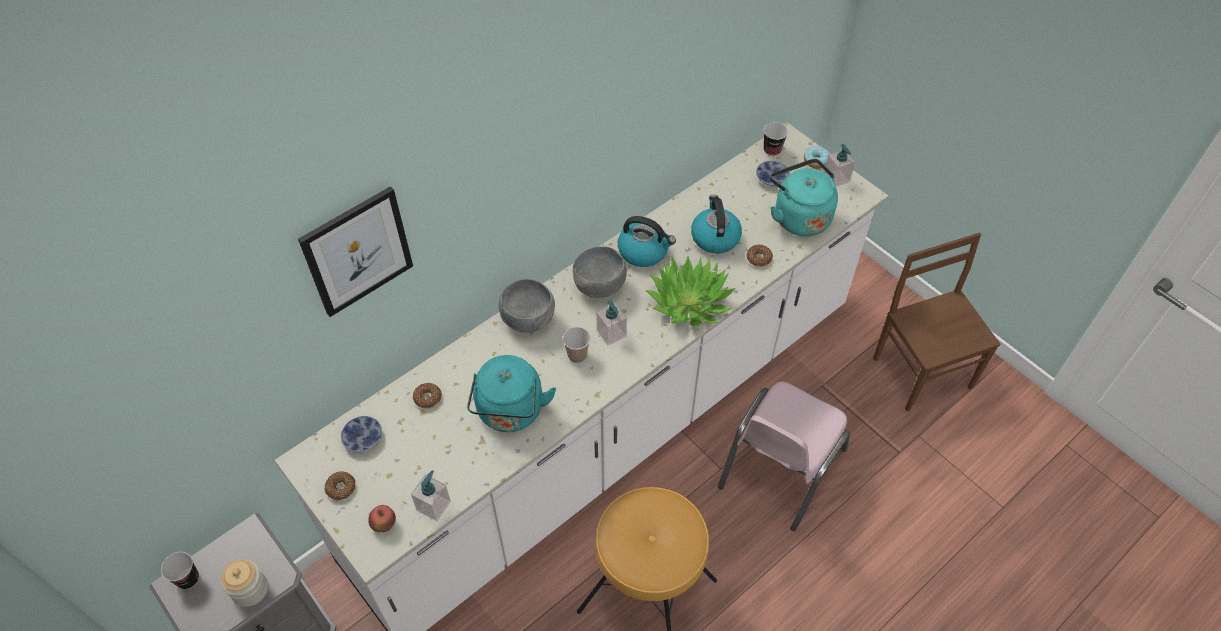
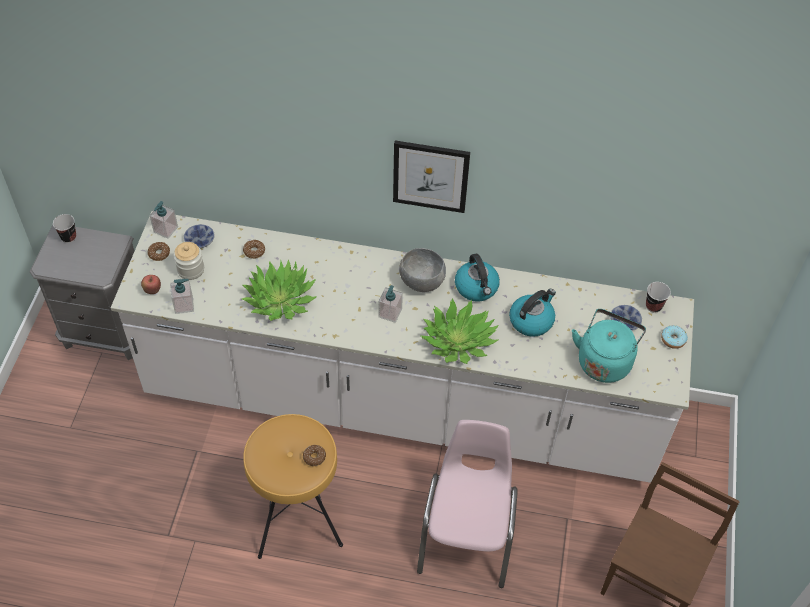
camera: 50 degrees right, 0 degrees up
jar [221,559,268,607] -> jar moved to [174,242,204,280]
picture [298,186,413,317] -> picture moved to [393,141,470,213]
turquoise kettle [467,355,556,432] -> potted plant [242,259,317,321]
grey bowl [498,279,555,333] -> none
cup [563,327,590,363] -> none
pink chair [718,381,850,531] -> pink chair turned 105 degrees clockwise [417,420,517,588]
donut [747,245,773,267] -> donut moved to [303,445,326,466]
soap dispenser [824,144,856,187] -> soap dispenser moved to [150,201,178,239]

